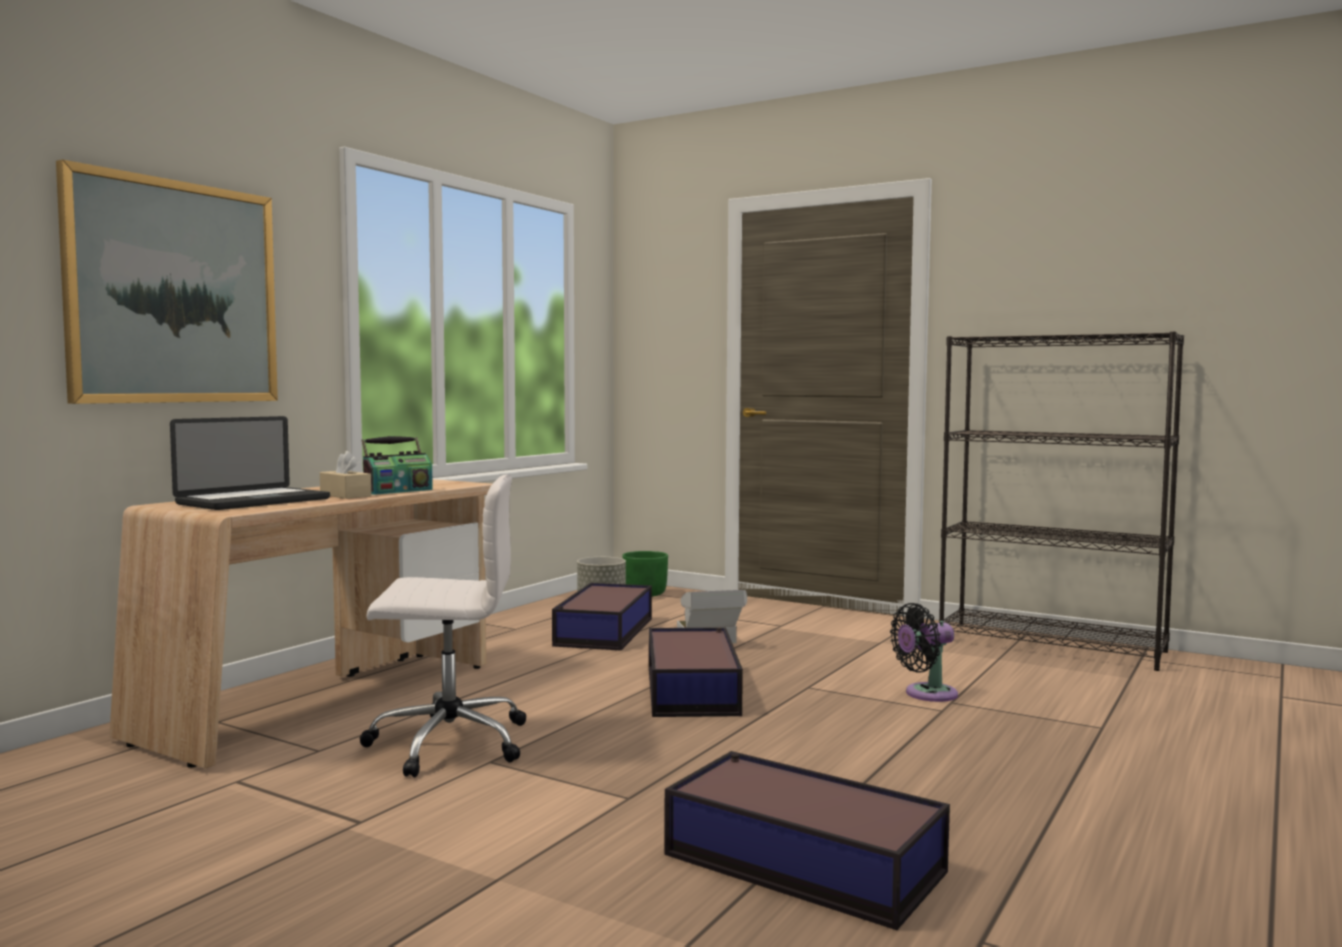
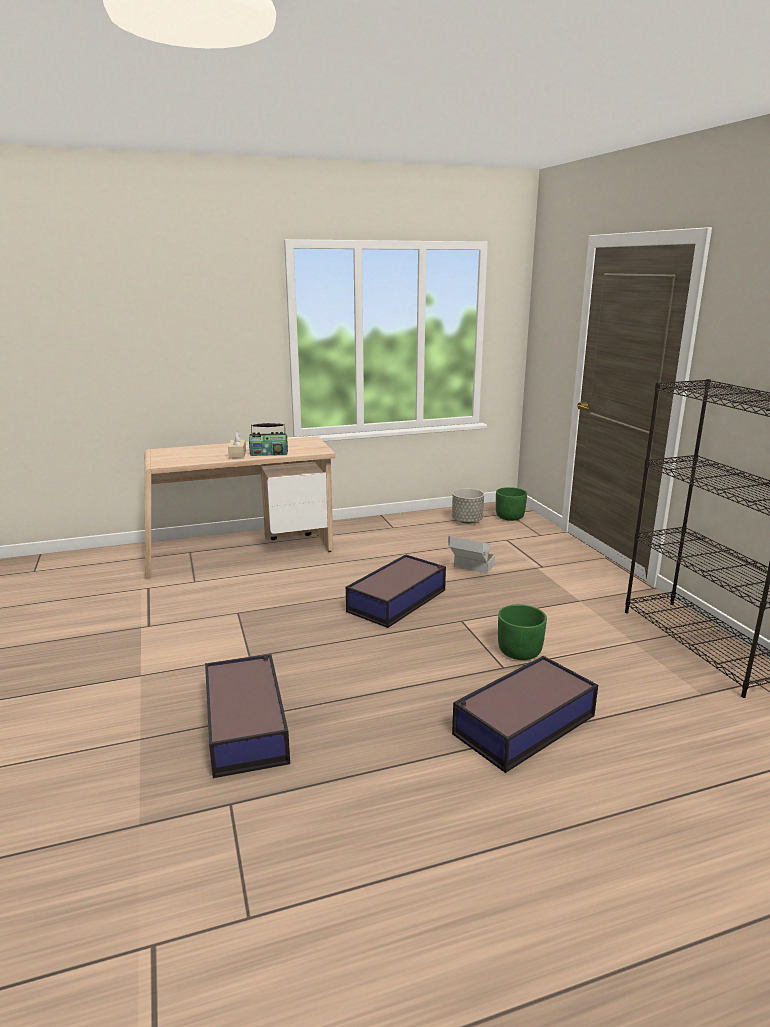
camera: 40 degrees right, 15 degrees up
picture [56,159,278,404] -> none
laptop [170,416,330,510] -> none
white office chair [359,475,526,777] -> none
storage box [552,583,652,650] -> storage box moved to [452,656,598,773]
black fan [890,603,958,702] -> green planter [498,604,547,660]

